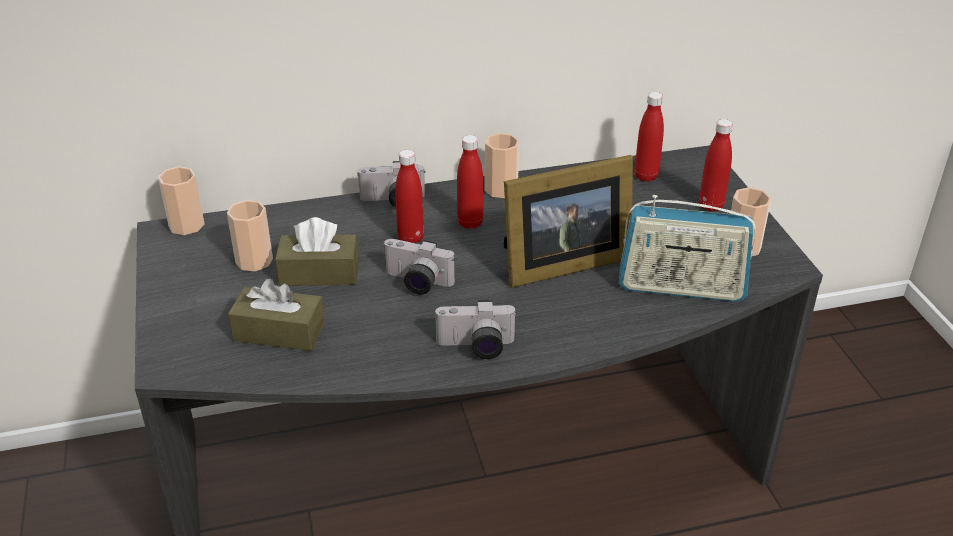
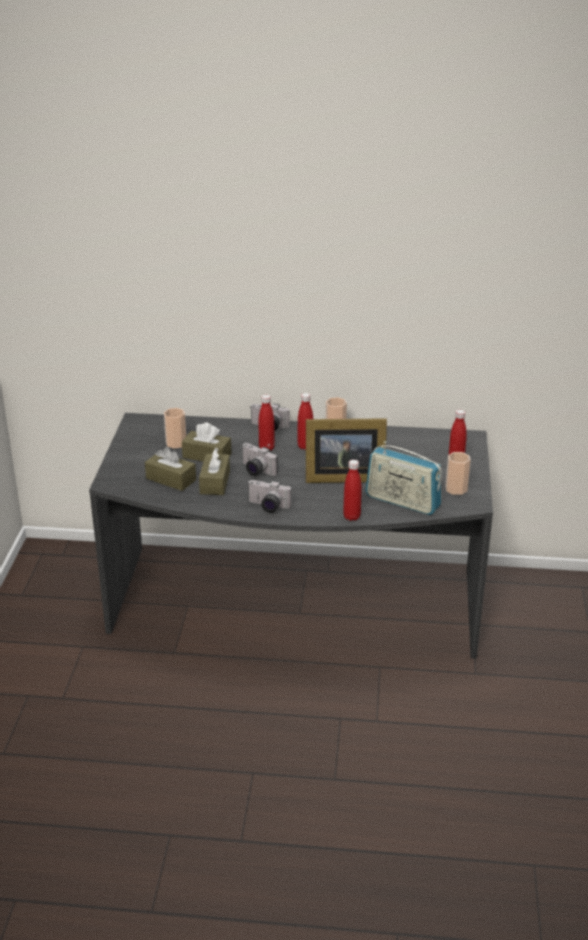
camera: 20 degrees right, 5 degrees down
cup [158,167,205,235] -> none
red bottle [634,92,664,182] -> red bottle moved to [343,460,362,521]
none -> brown tissue box [199,448,230,495]

